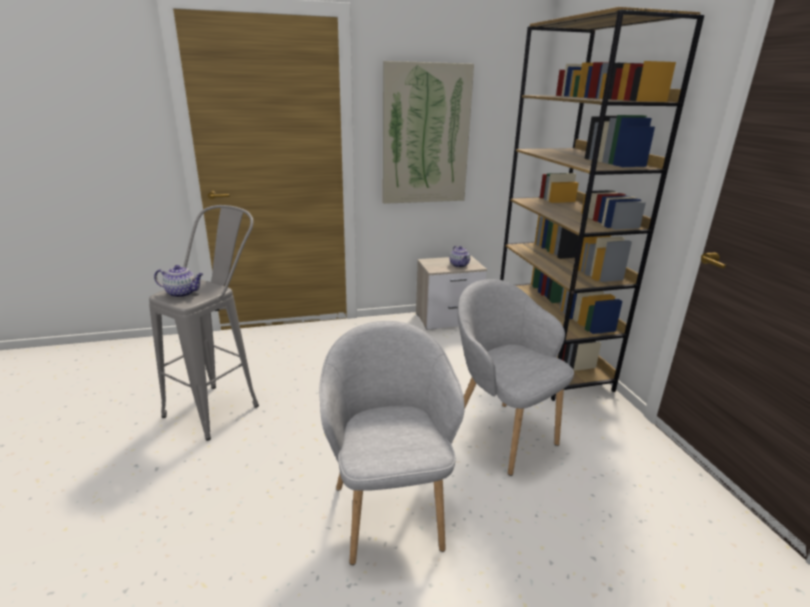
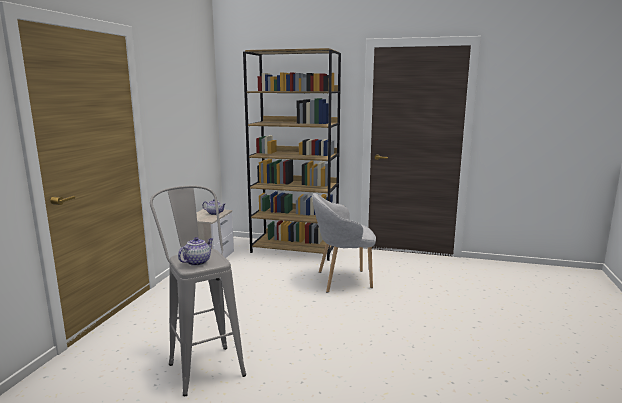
camera: 60 degrees left, 10 degrees down
grey armchair [319,321,465,565] -> none
picture [383,61,474,204] -> none

